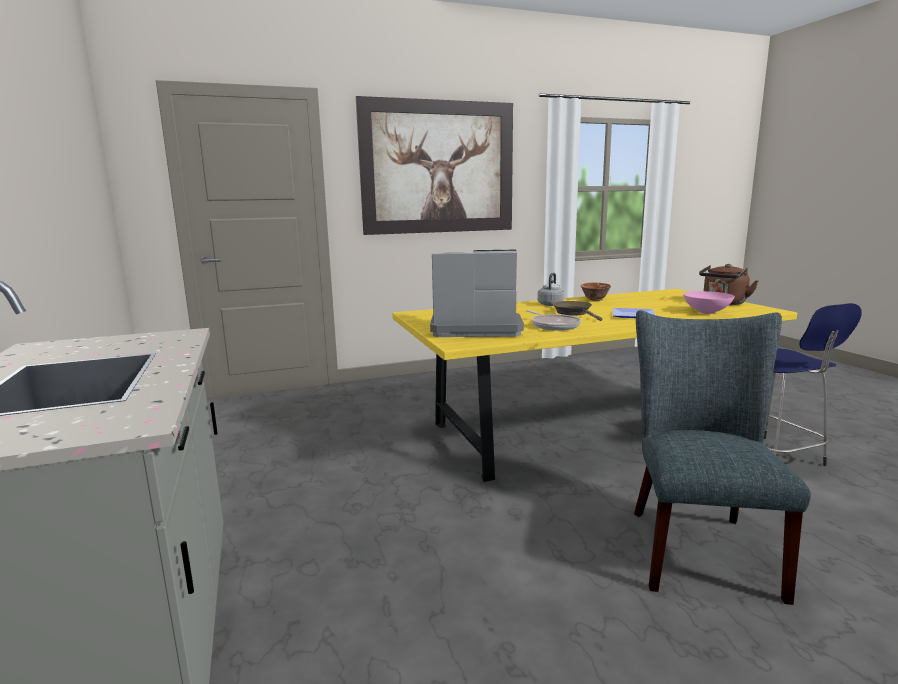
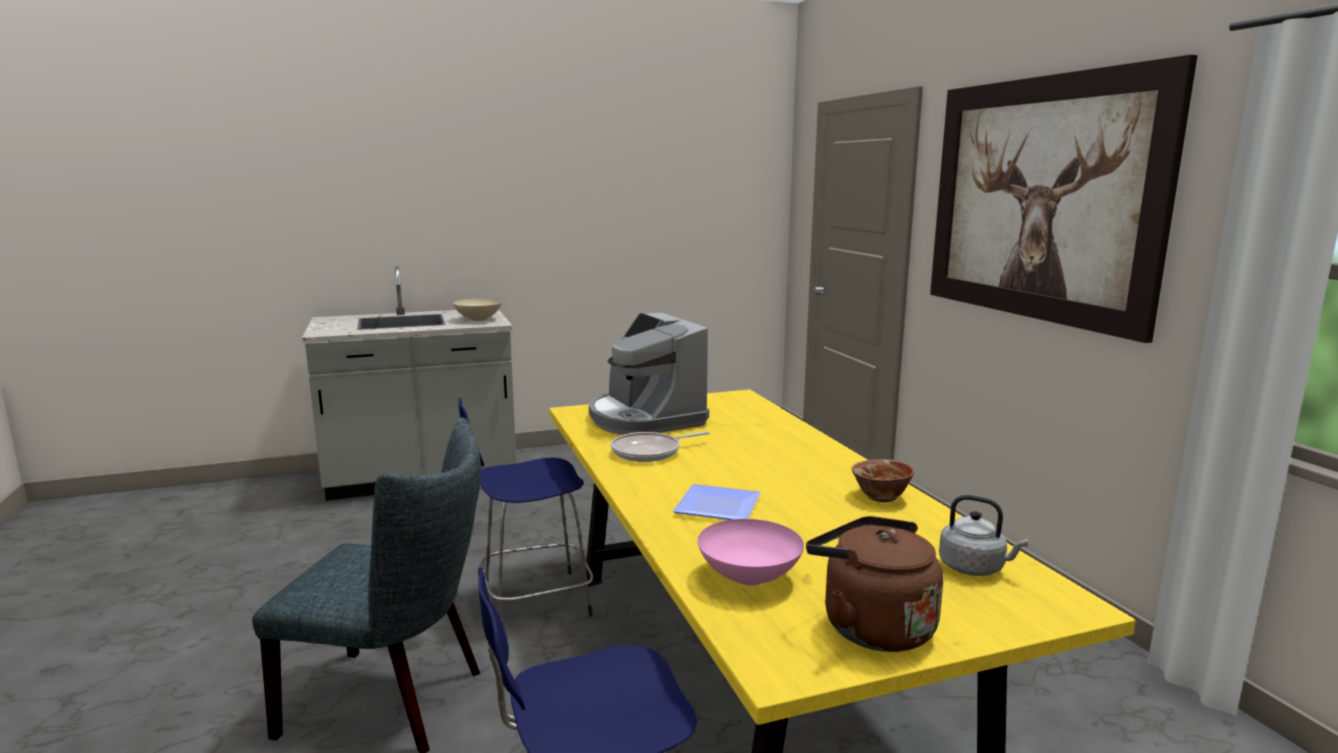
camera: 90 degrees right, 0 degrees up
coffee machine [430,250,524,337] -> coffee machine turned 150 degrees clockwise [589,313,709,435]
grey kettle [538,273,564,306] -> grey kettle moved to [939,495,1028,576]
brown frying pan [552,301,602,321] -> none
none -> beige bowl [453,298,502,321]
none -> blue stool [458,398,593,618]

